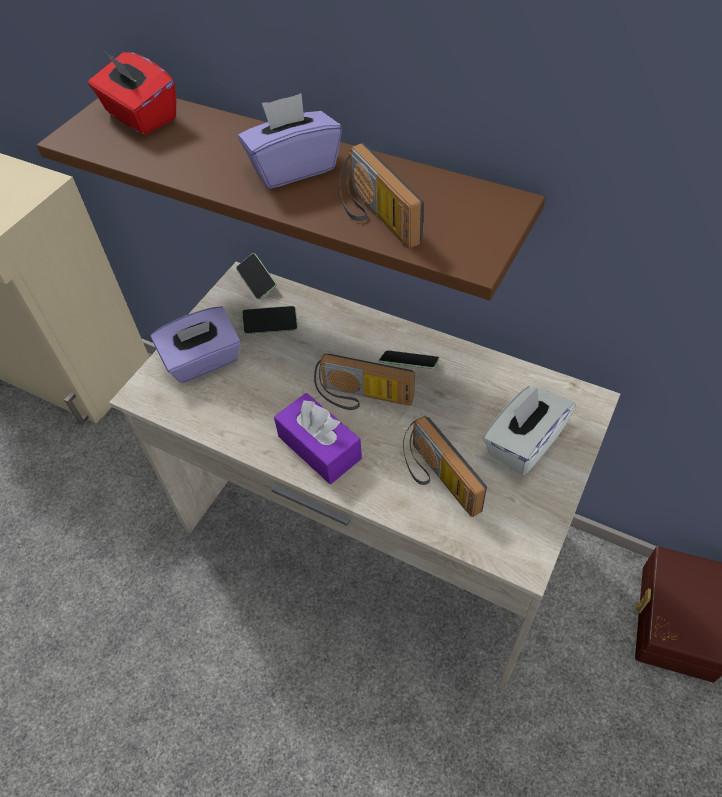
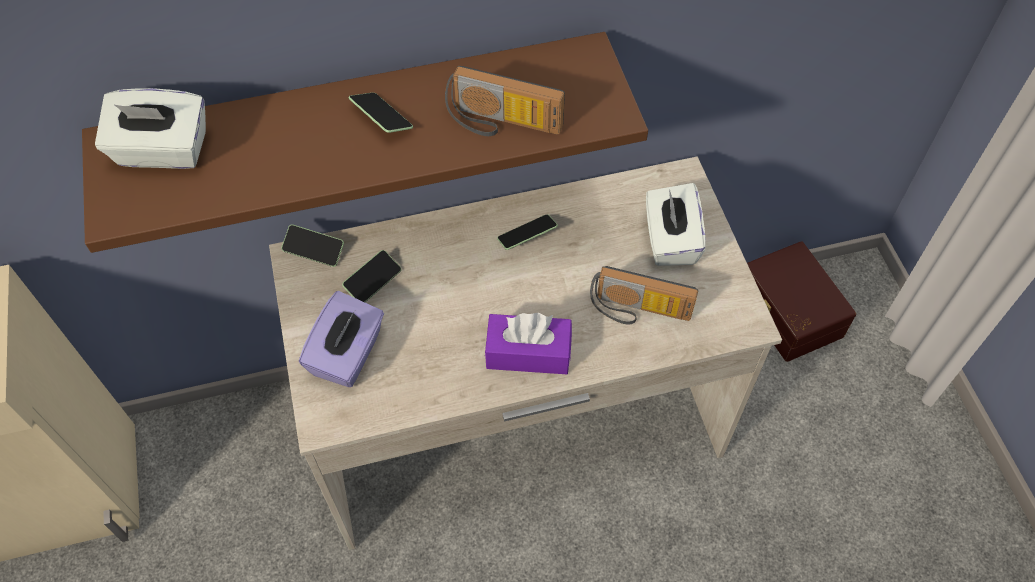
camera: 45 degrees left, 5 degrees up
red tissue box [88,52,176,135] -> white tissue box [95,88,206,169]
purple tissue box [238,93,342,189] -> phone [348,93,413,133]
radio [314,353,415,410] -> none

